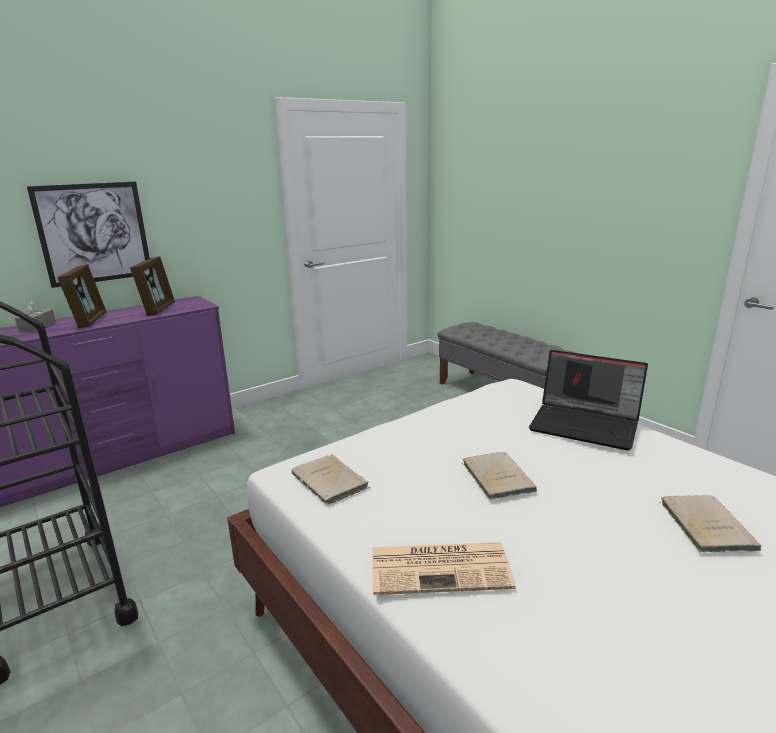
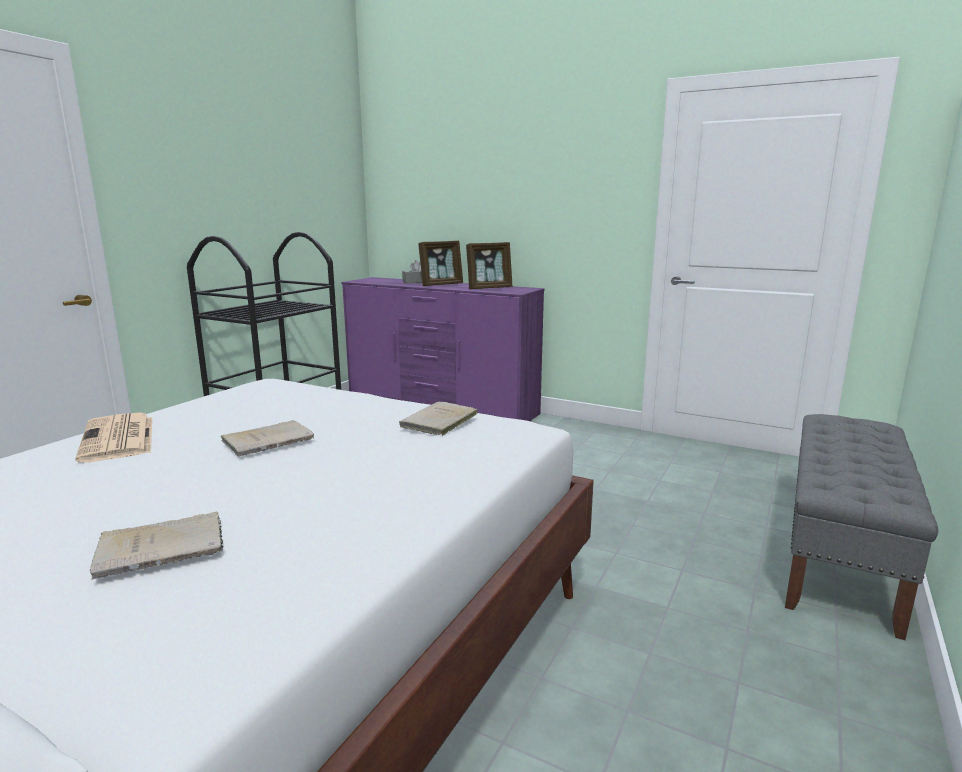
camera: 65 degrees right, 5 degrees down
picture [27,182,150,288] -> none
beige book [291,454,369,505] -> beige book moved to [399,401,478,436]
laptop [529,350,648,451] -> none

